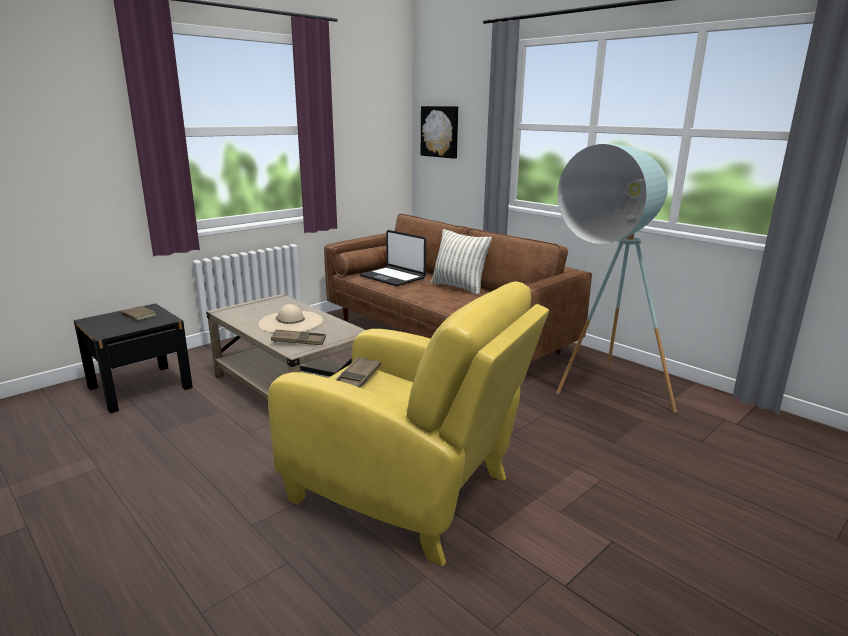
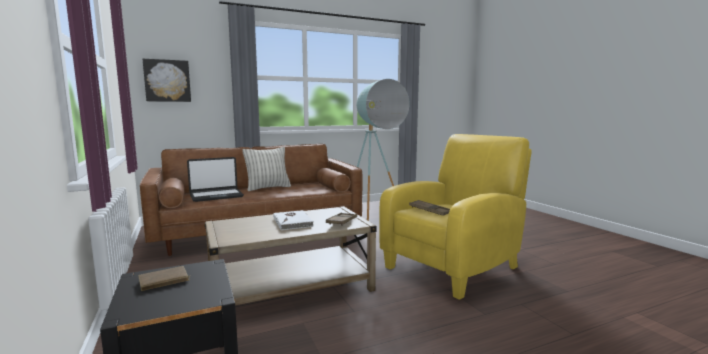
camera: 70 degrees left, 10 degrees down
beige hat [258,304,323,333] -> white book [273,210,313,230]

